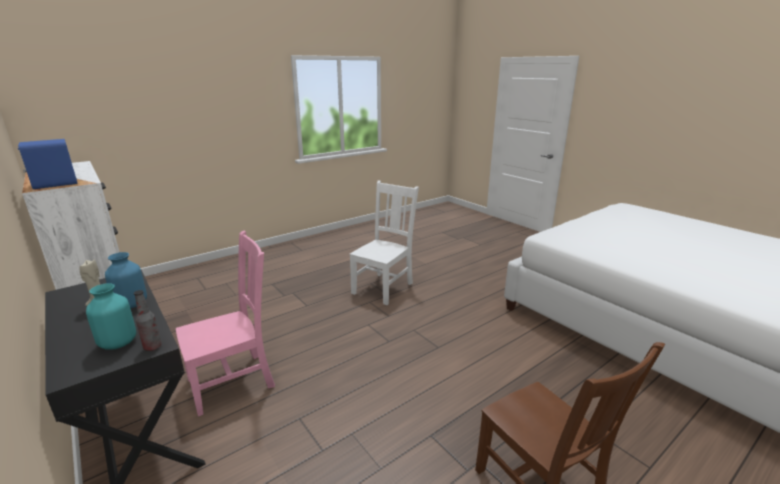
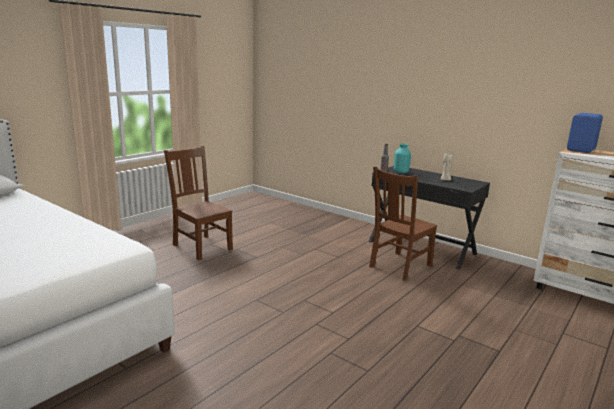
camera: 165 degrees right, 5 degrees down
blue vase [105,252,147,309] -> none
pink chair [176,231,275,416] -> brown chair [369,166,437,281]
white chair [350,180,419,305] -> none

